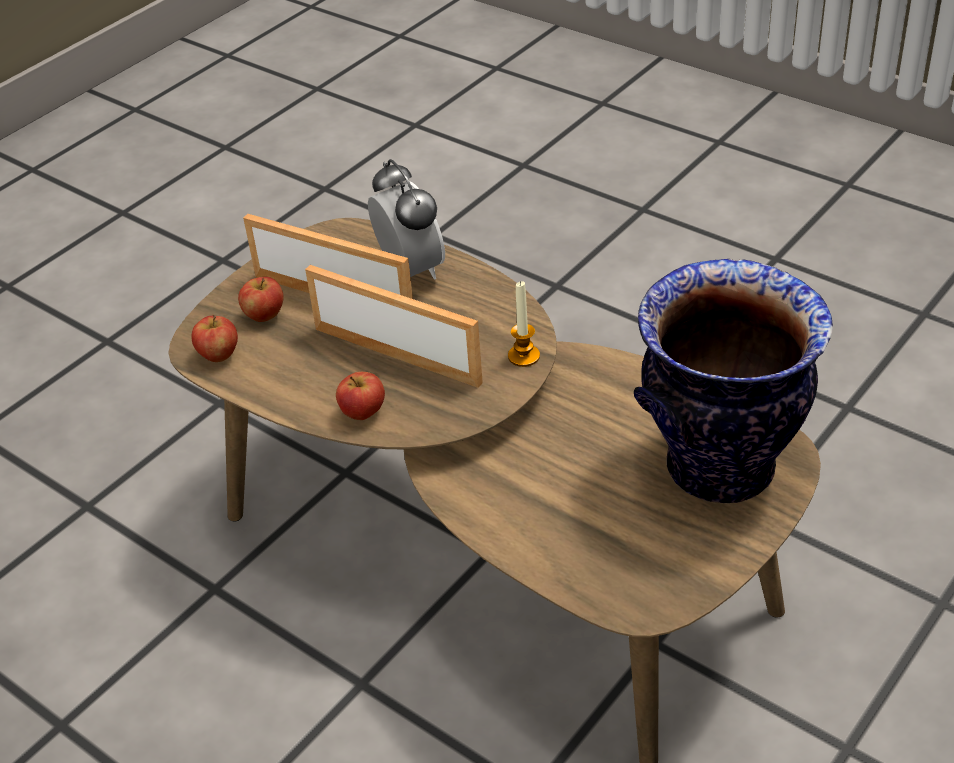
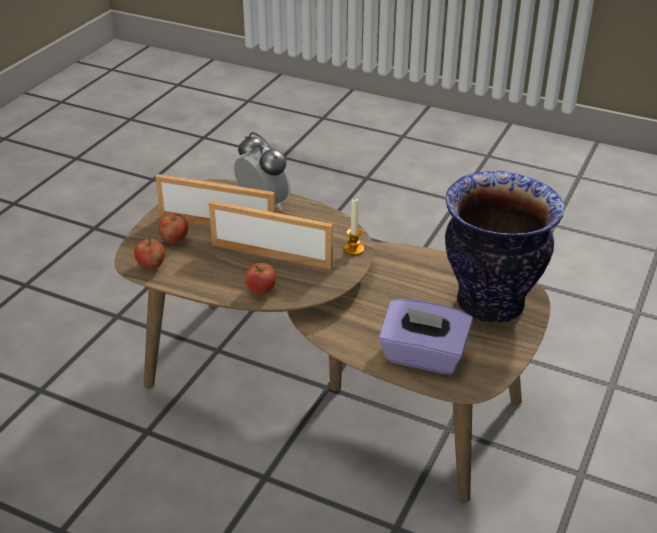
camera: 15 degrees left, 5 degrees down
none -> purple tissue box [378,299,473,374]

